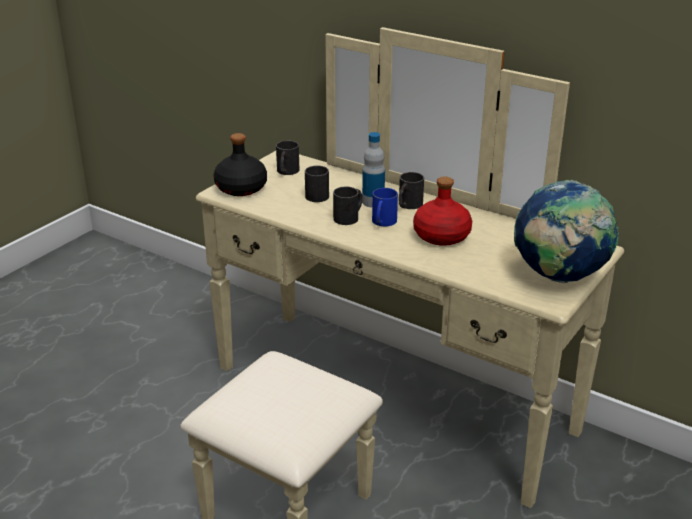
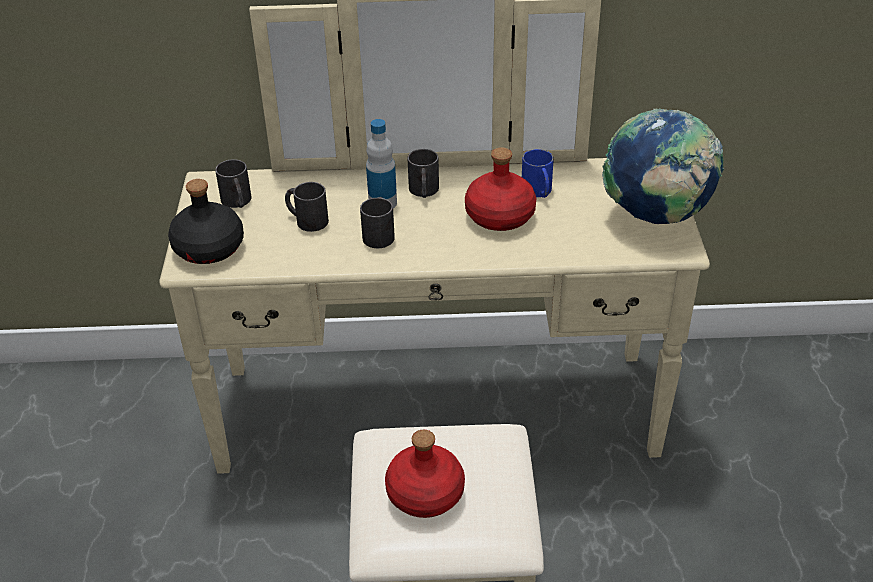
camera: 35 degrees left, 10 degrees up
blue mug [372,188,398,226] -> blue mug moved to [522,149,554,198]
none -> red bottle [385,430,465,518]

